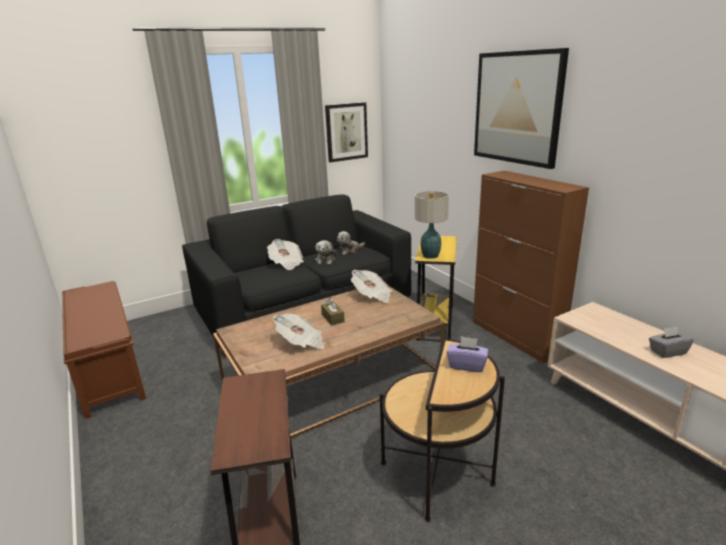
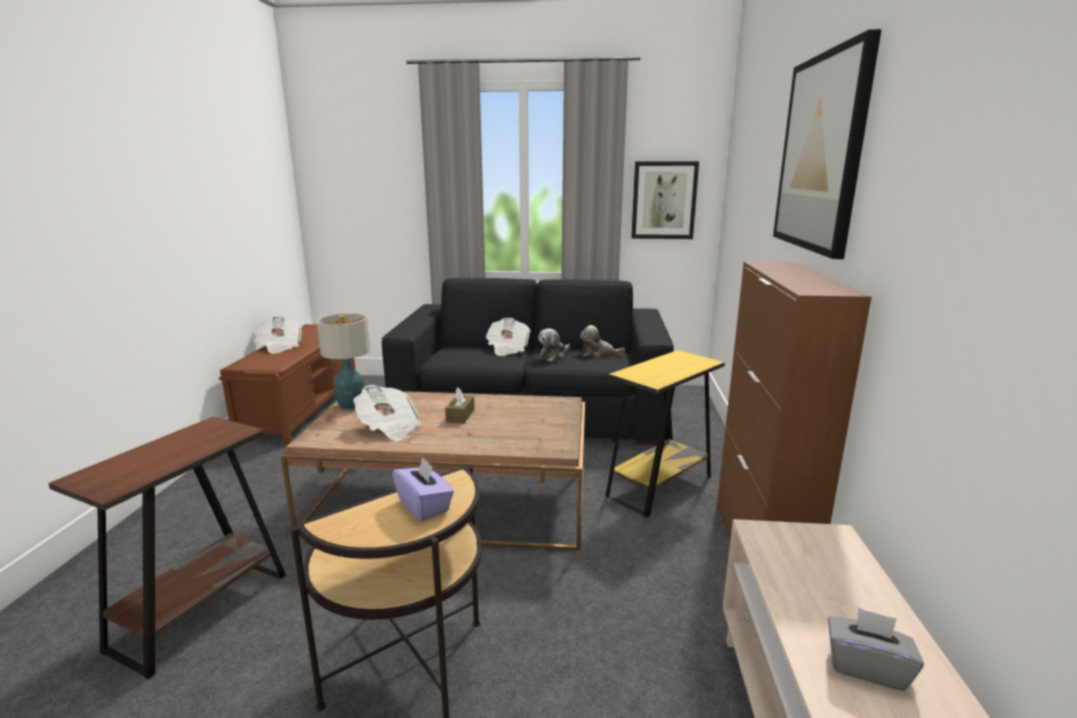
camera: 35 degrees right, 5 degrees down
newspaper [351,270,392,303] -> newspaper moved to [255,316,302,354]
table lamp [415,191,449,259] -> table lamp moved to [317,313,370,410]

